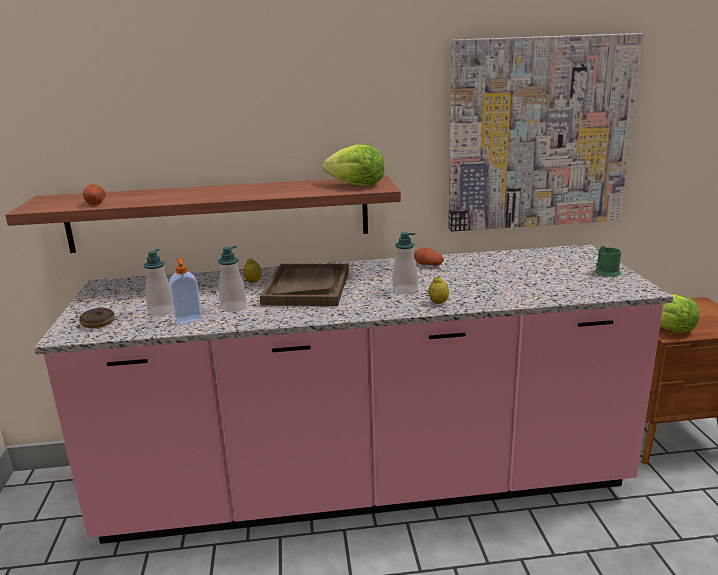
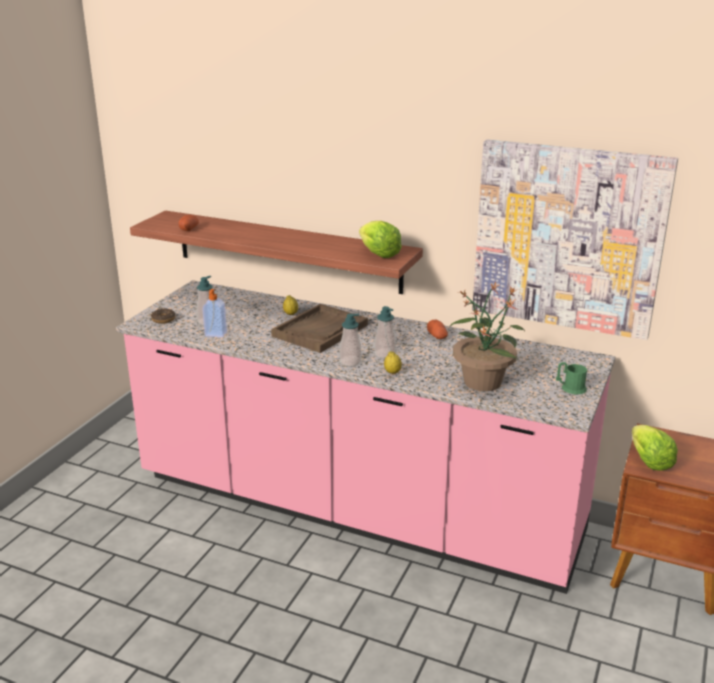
camera: 30 degrees right, 5 degrees up
soap dispenser [218,246,247,312] -> soap dispenser moved to [339,314,362,367]
none -> potted plant [450,281,525,391]

